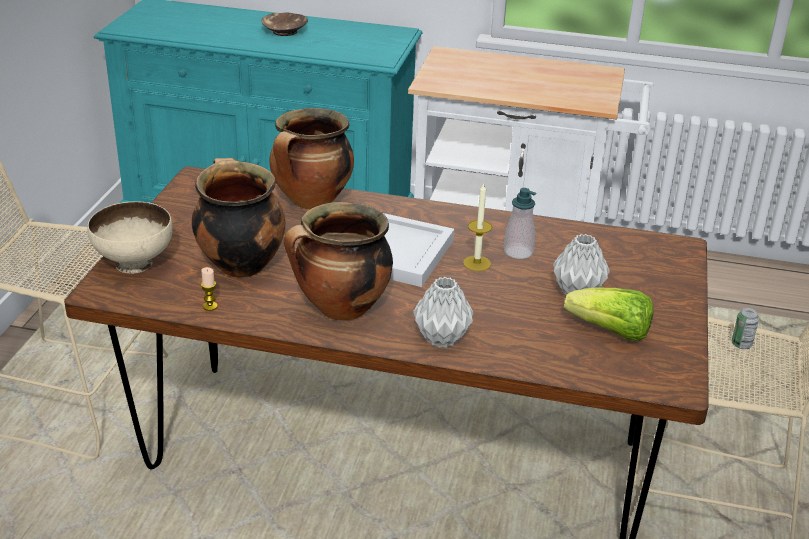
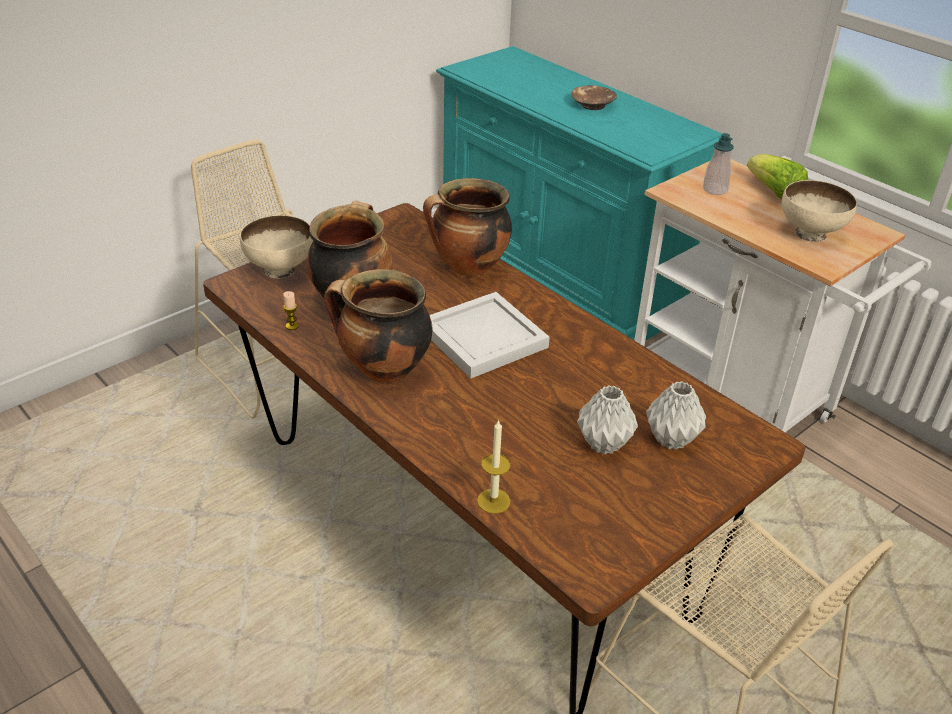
camera: 35 degrees right, 5 degrees up
grey vase [413,277,474,348] -> grey vase moved to [646,381,706,450]
candle [463,182,492,271] -> candle moved to [477,419,511,514]
soap dispenser [504,188,536,259] -> soap dispenser moved to [703,133,734,195]
lettuce [564,288,654,341] -> lettuce moved to [747,154,808,199]
can [732,308,759,349] -> none
none -> beige bowl [782,180,857,242]

